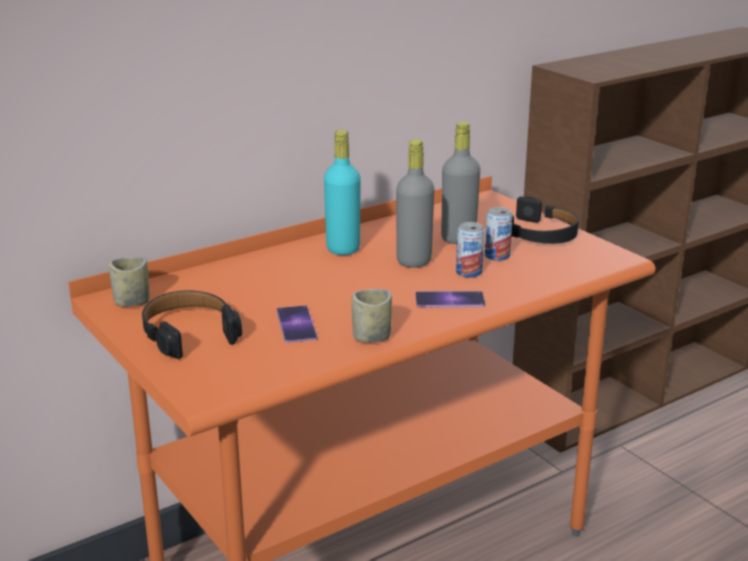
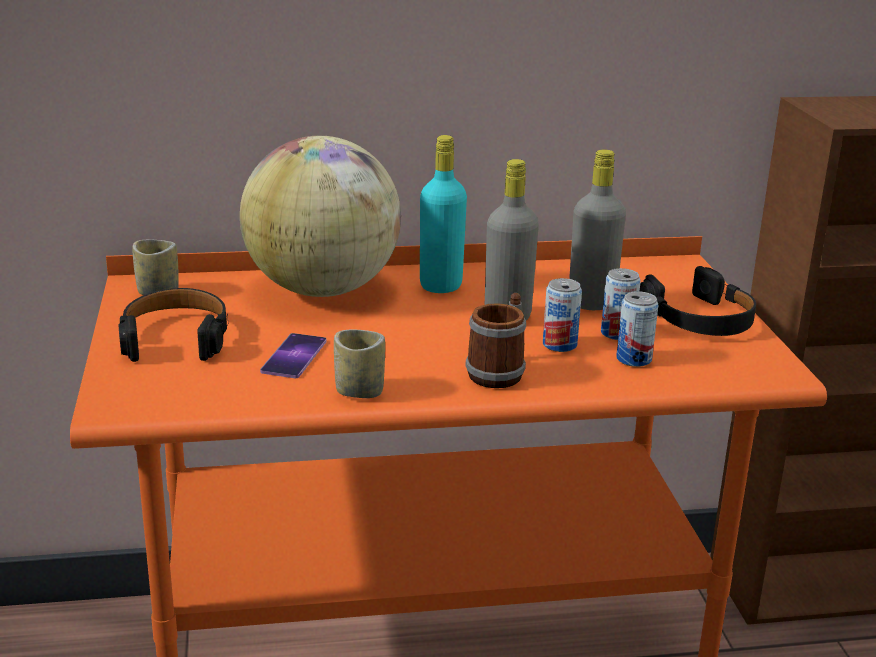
camera: 25 degrees right, 0 degrees up
phone [415,291,485,307] -> mug [466,293,526,388]
none -> globe [240,136,401,297]
none -> can [616,291,658,367]

